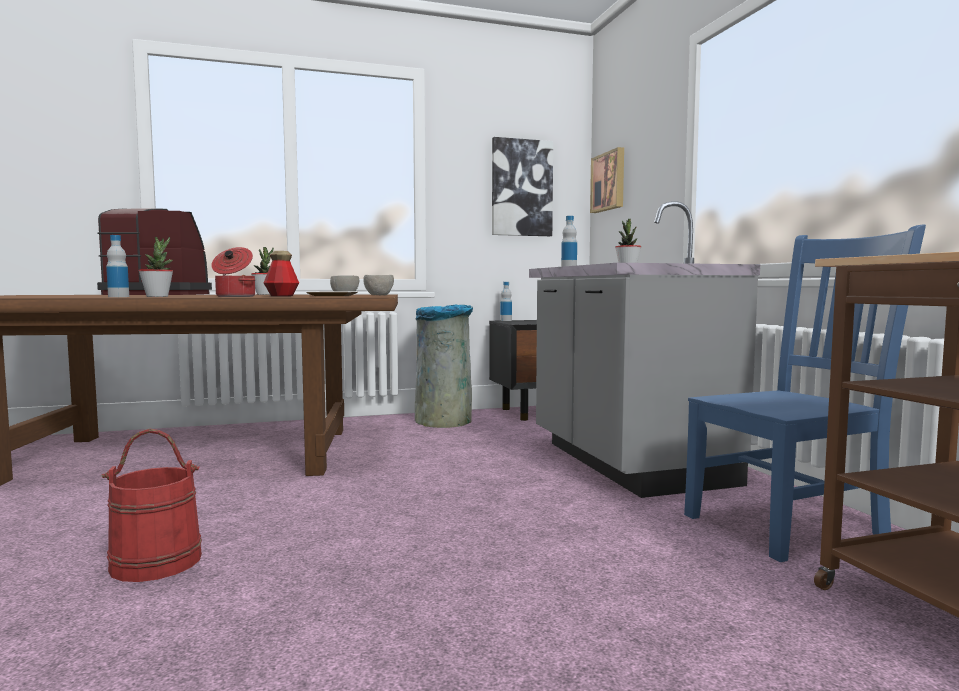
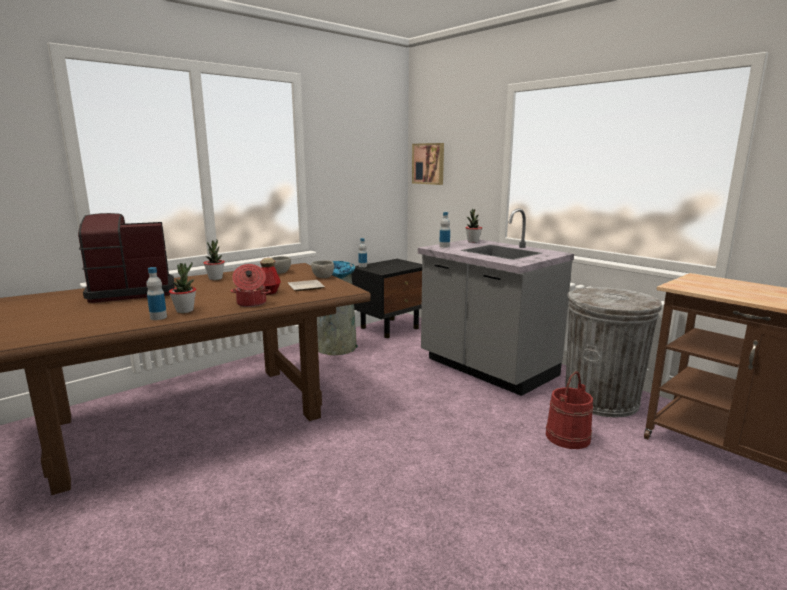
camera: 25 degrees left, 10 degrees up
red bucket [101,429,202,582] -> red bucket moved to [545,371,593,449]
picture [492,137,553,236] -> none
blue chair [684,224,926,562] -> grey trash can [565,287,662,417]

